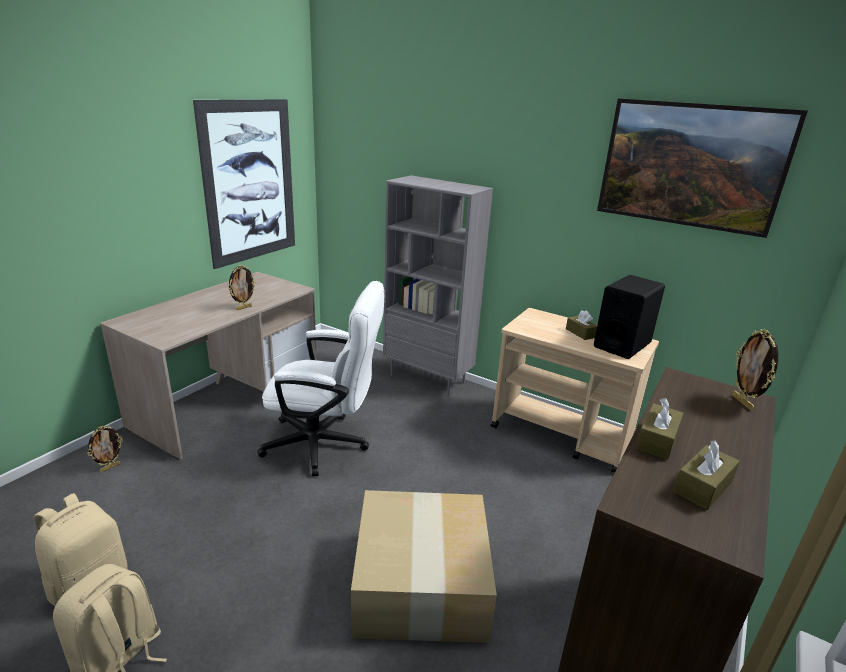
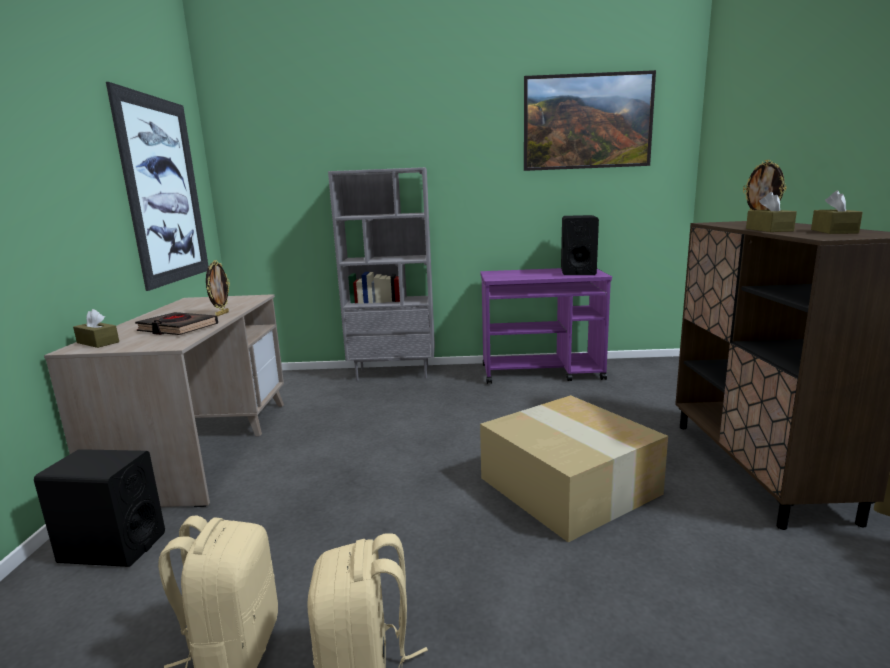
camera: 30 degrees left, 10 degrees down
picture frame [87,426,123,472] -> black speaker [34,449,165,567]
white office chair [257,281,385,476] -> none
beige cart [491,308,659,473] -> purple cart [480,268,612,384]
brown tissue box [566,310,597,340] -> brown tissue box moved to [73,309,119,348]
none -> black book [135,312,218,335]

